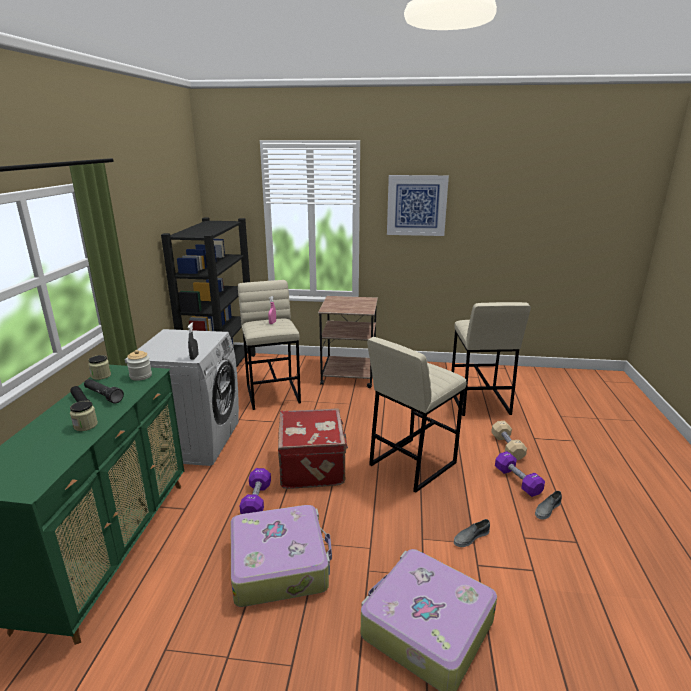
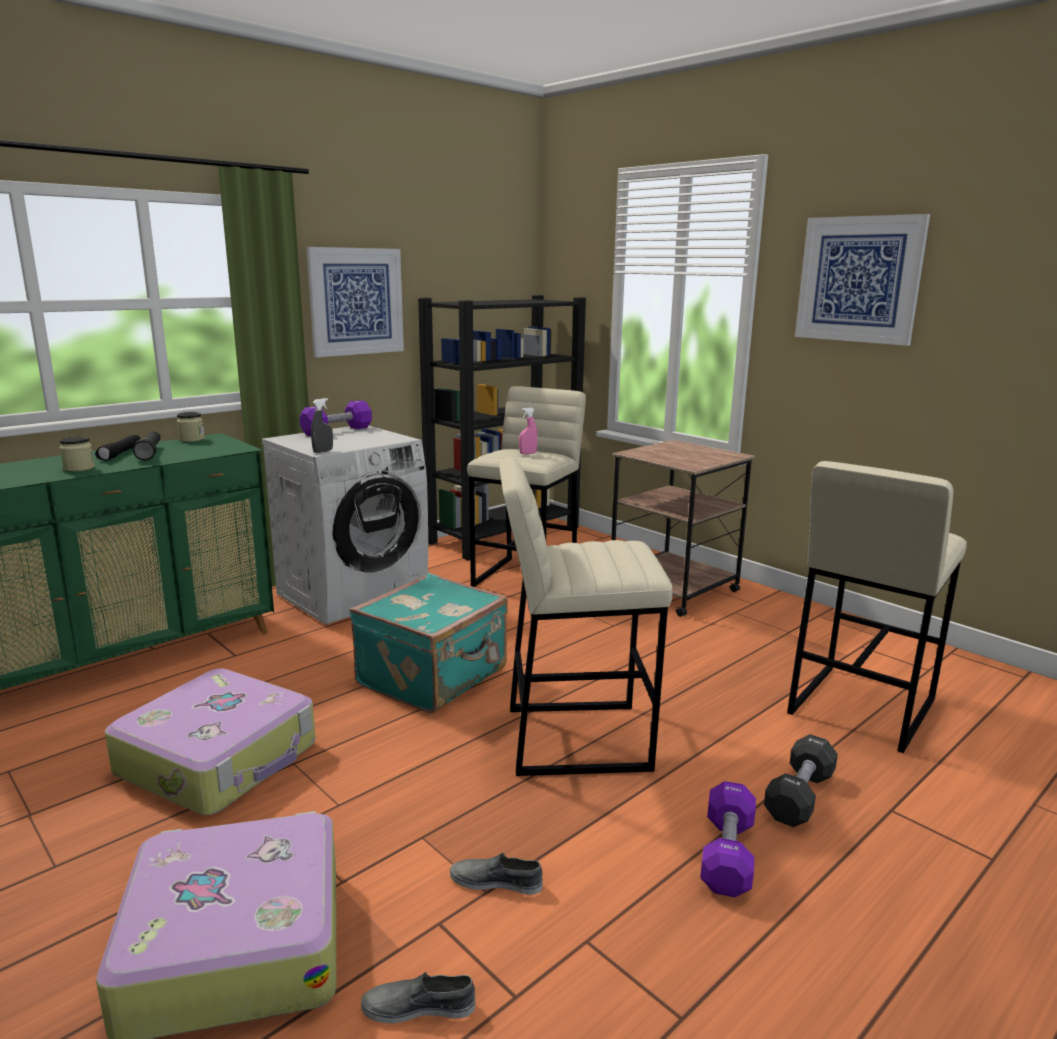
camera: 40 degrees right, 5 degrees down
jar [126,350,152,381] -> none
purple dumbbell [240,468,271,514] -> purple dumbbell moved to [299,400,372,436]
red suitcase [278,408,348,489] -> turquoise suitcase [349,573,508,713]
beige dumbbell [491,421,527,460] -> black dumbbell [764,734,838,827]
grey shoe [535,491,562,520] -> grey shoe moved to [361,972,475,1024]
none -> picture [306,247,404,357]

